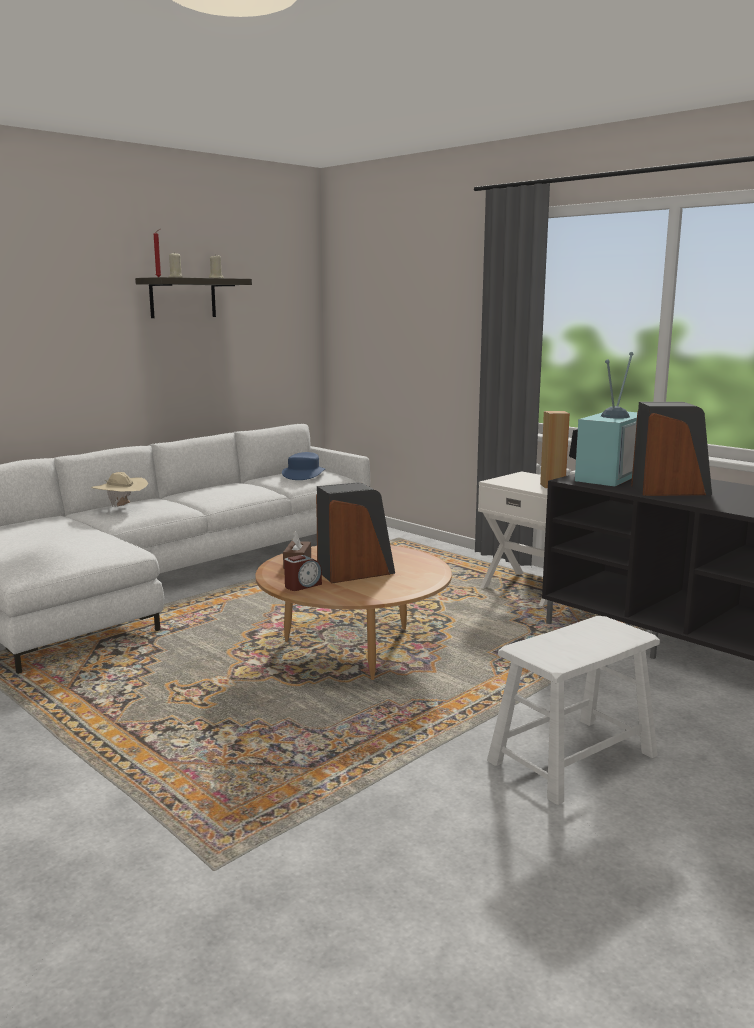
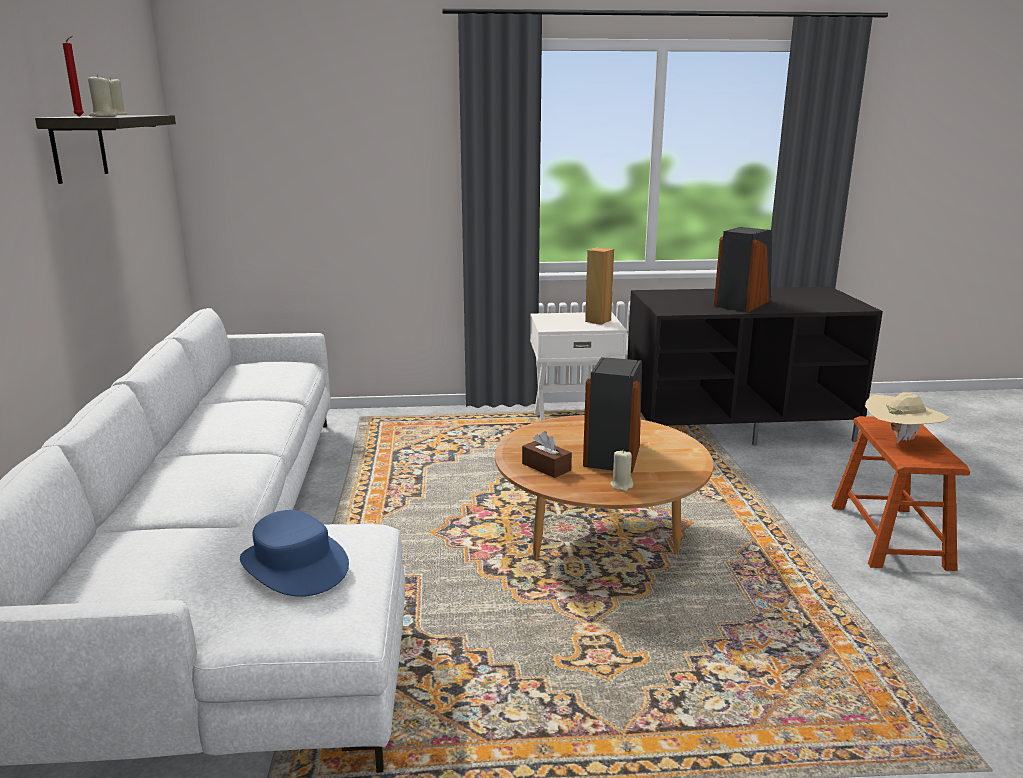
camera: 50 degrees left, 5 degrees up
beige hat [91,472,148,507] -> beige hat moved to [865,392,949,443]
blue hat [282,452,326,480] -> blue hat moved to [240,510,349,597]
alarm clock [284,555,322,591] -> beige candle [610,450,633,491]
white stool [487,616,660,805] -> brown stool [832,416,970,571]
television [569,352,637,487] -> none

